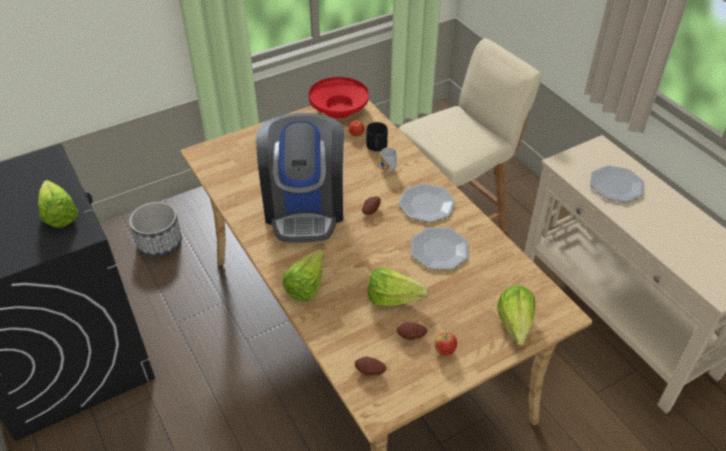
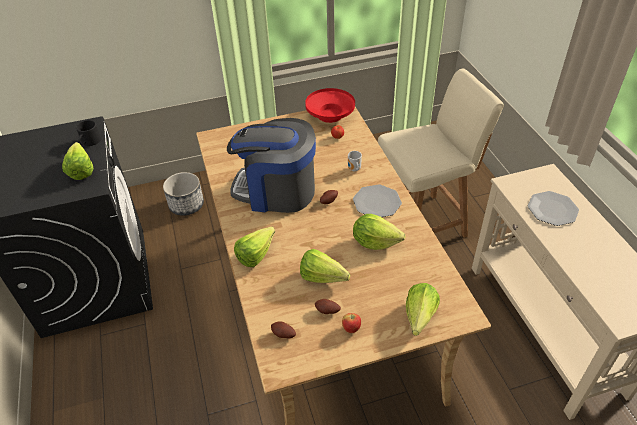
camera: 15 degrees right, 0 degrees up
coffee machine [256,113,344,242] -> coffee machine turned 90 degrees clockwise [227,118,316,213]
black mug [366,122,388,151] -> black mug moved to [76,120,101,146]
plate [411,227,469,270] -> lettuce [353,214,405,250]

